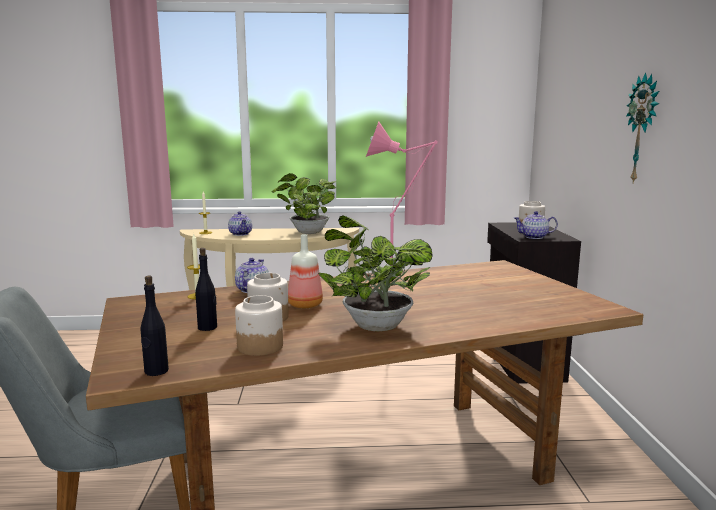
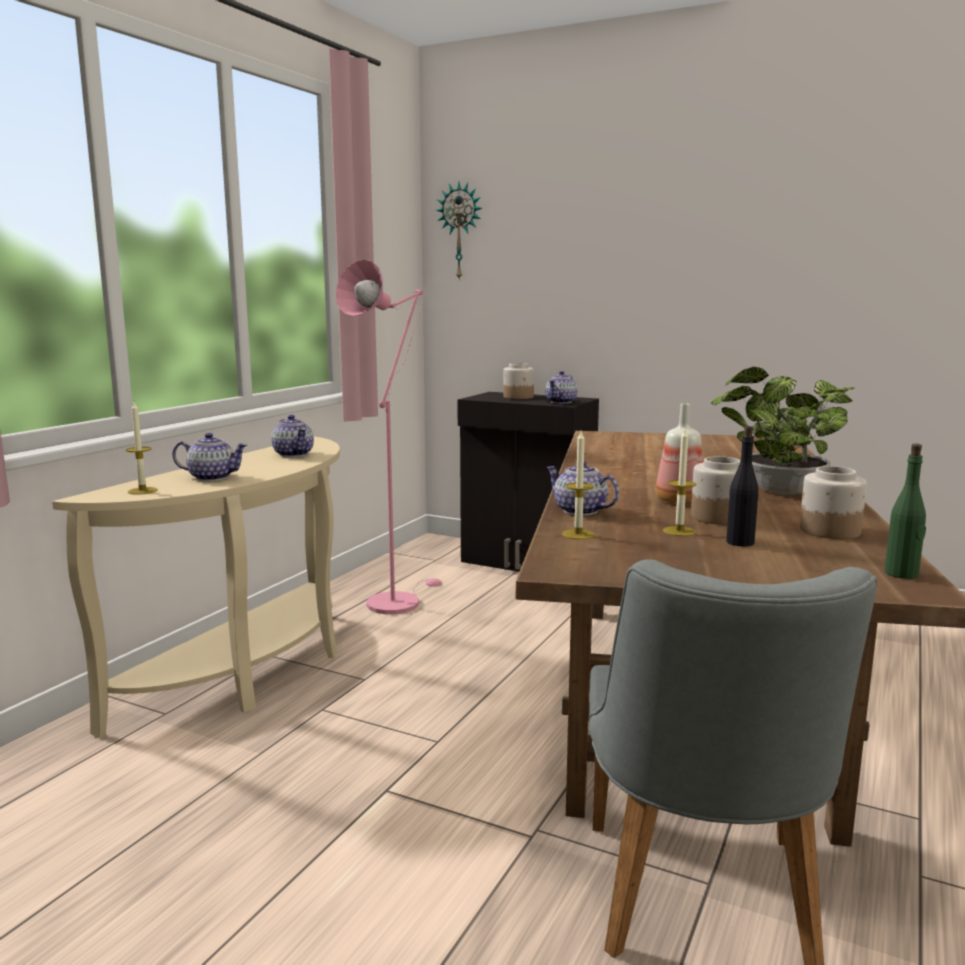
camera: 60 degrees left, 0 degrees up
black bottle [141,276,169,376] -> green bottle [885,444,926,579]
potted plant [272,173,337,234] -> teapot [271,415,314,457]
wall clock [626,72,659,183] -> wall clock moved to [436,182,482,281]
none -> candle [663,429,696,536]

